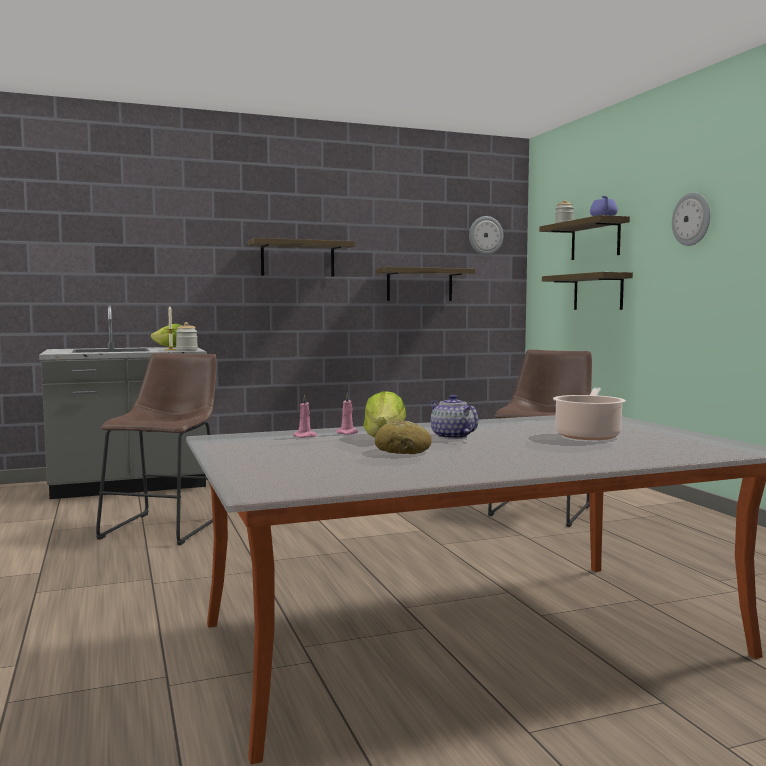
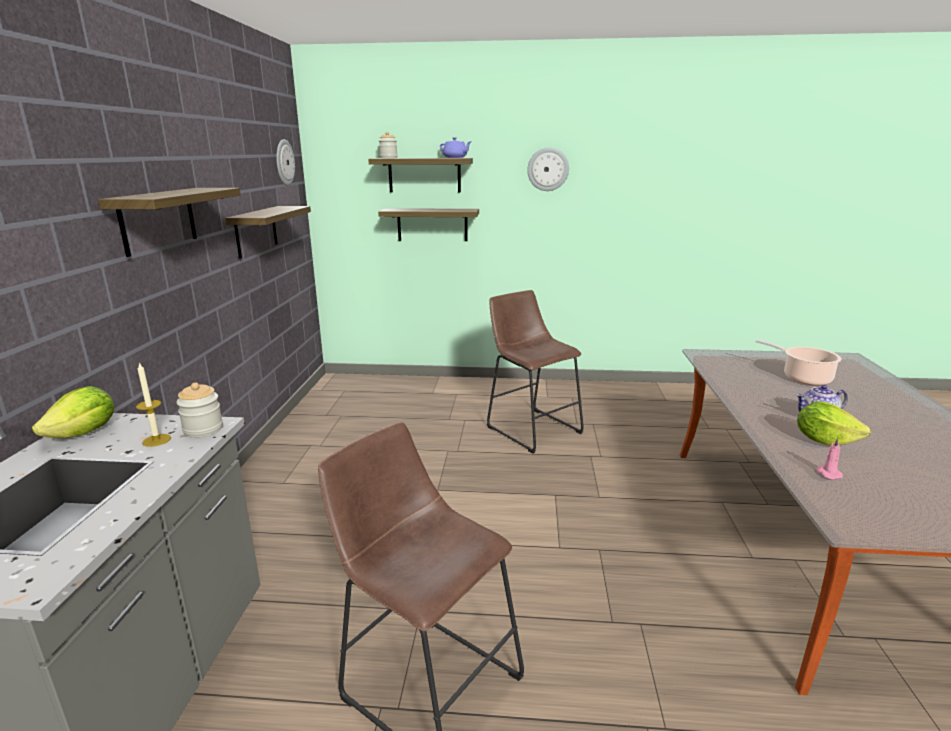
camera: 65 degrees left, 15 degrees up
pink candle [336,393,358,435] -> none
bread [375,420,432,454] -> none

